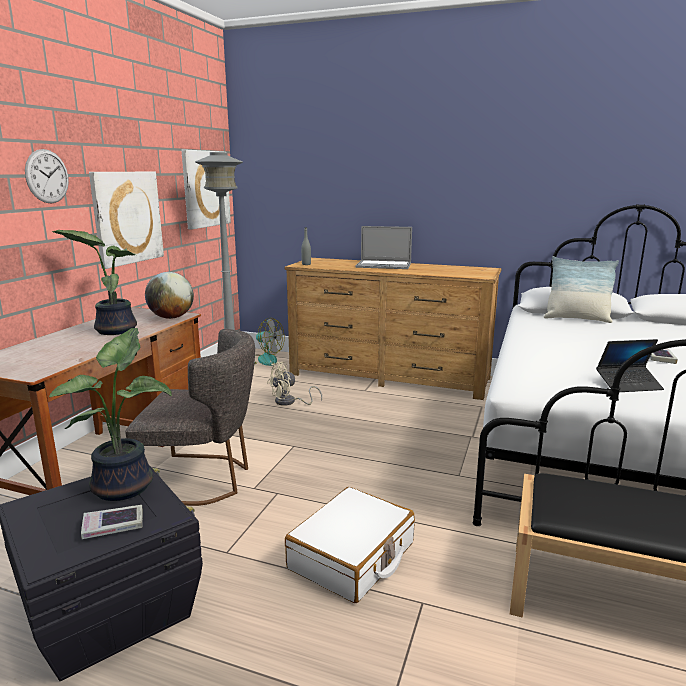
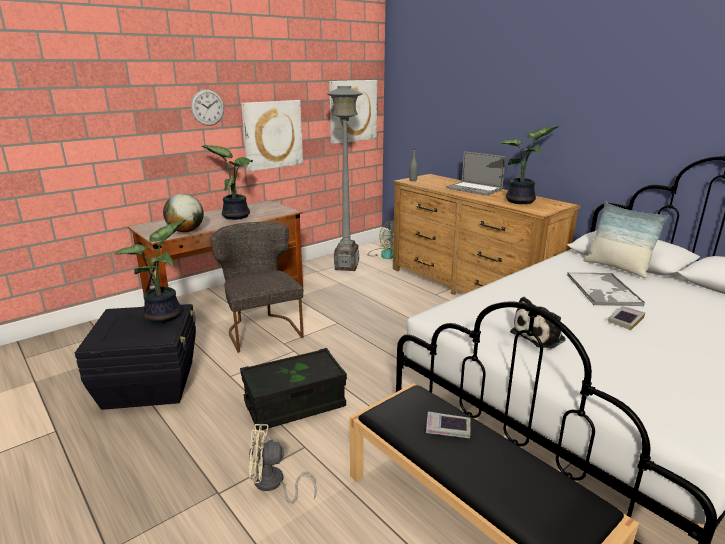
camera: 30 degrees right, 5 degrees up
book [81,505,143,539] -> book moved to [426,411,470,438]
grey chair [125,329,255,506] -> grey chair turned 150 degrees counterclockwise [210,222,304,353]
globe [145,272,194,319] -> globe moved to [163,194,204,232]
beige fan [267,362,322,406] -> beige fan moved to [249,424,317,503]
white suitcase [285,487,415,603] -> black storage box [240,348,347,430]
laptop [596,339,664,392] -> plush toy [510,297,566,349]
none -> potted plant [500,126,558,204]
none -> tray [567,273,645,306]

